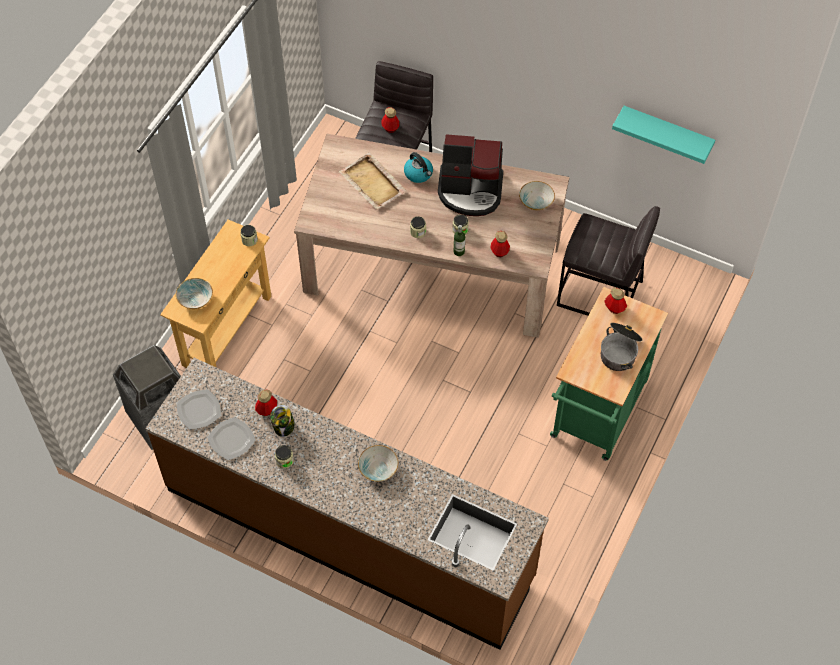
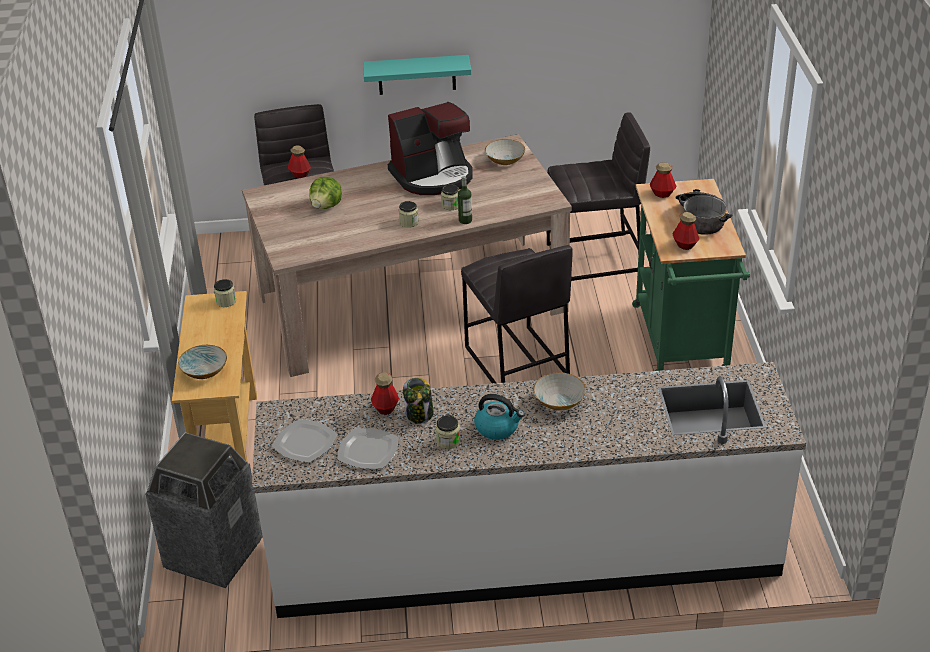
camera: 30 degrees left, 20 degrees down
brown counter [145,358,549,650] -> white counter [252,362,806,618]
beige tray [339,153,407,210] -> lettuce [309,177,342,209]
kettle [404,152,433,183] -> kettle moved to [474,394,525,440]
bottle [490,231,510,257] -> bottle moved to [672,212,699,250]
turquoise shelf [612,106,715,164] -> turquoise shelf moved to [363,55,471,95]
none -> grey stool [461,245,573,383]

